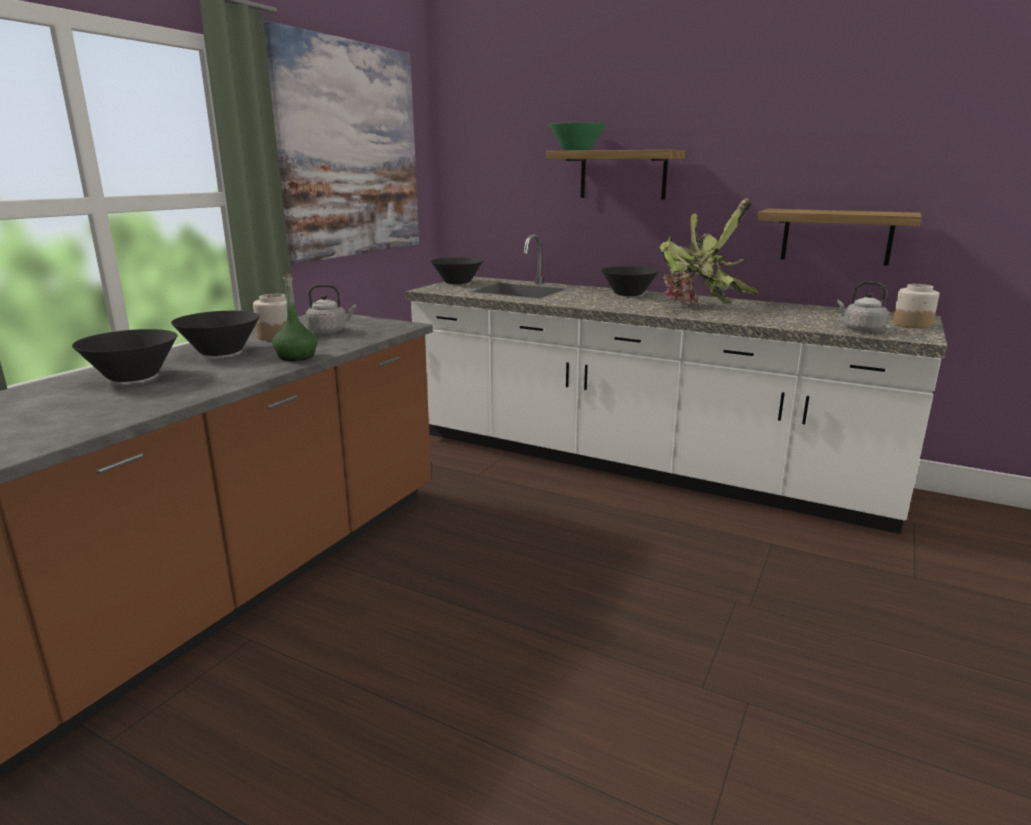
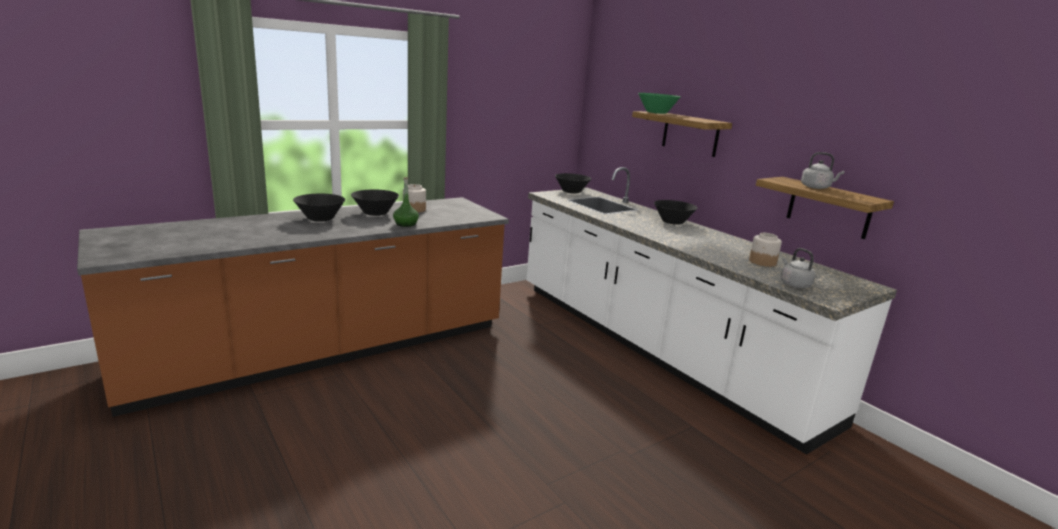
camera: 25 degrees right, 0 degrees up
picture [263,21,419,264] -> none
grey kettle [306,284,357,334] -> grey kettle moved to [801,152,845,189]
potted plant [660,198,759,305] -> none
jar [893,284,939,328] -> jar moved to [749,233,782,267]

